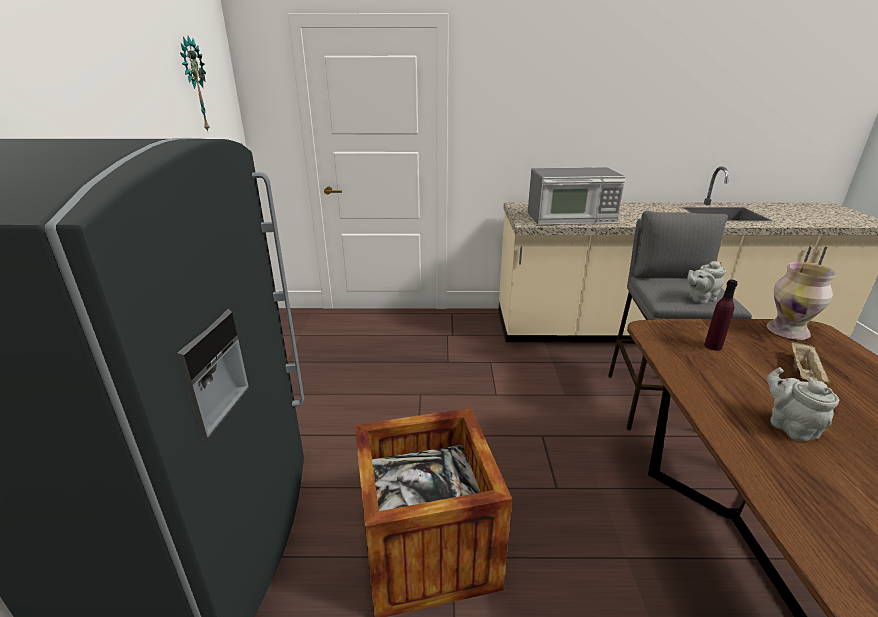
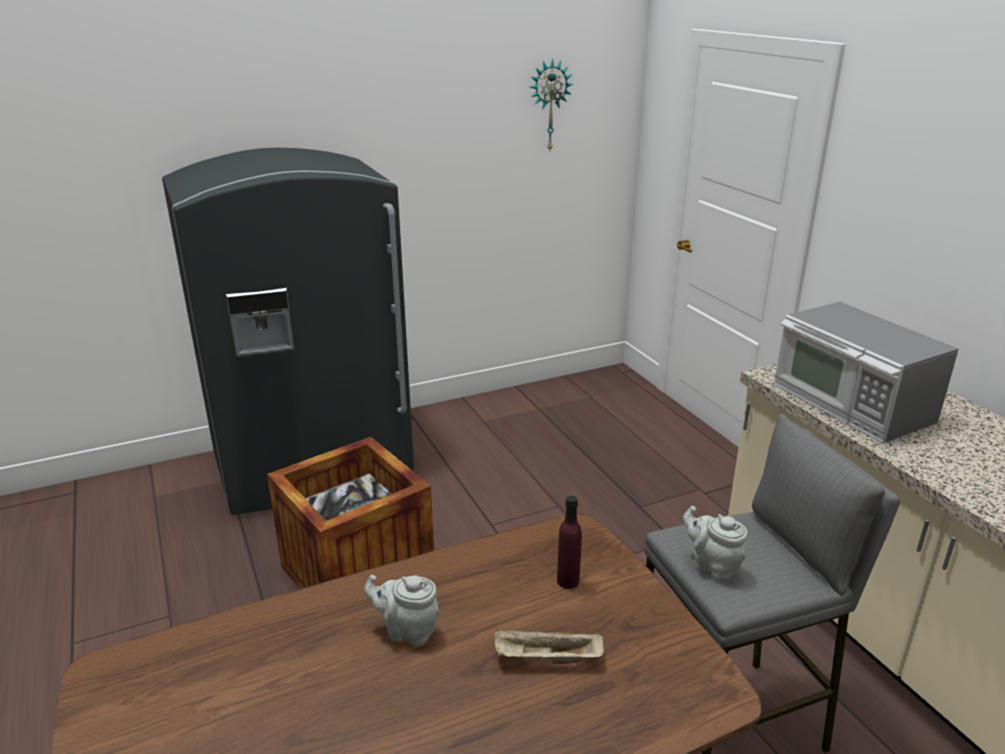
camera: 65 degrees right, 0 degrees up
vase [767,262,836,340] -> none
grey teapot [767,367,839,441] -> grey teapot turned 120 degrees counterclockwise [364,575,440,646]

